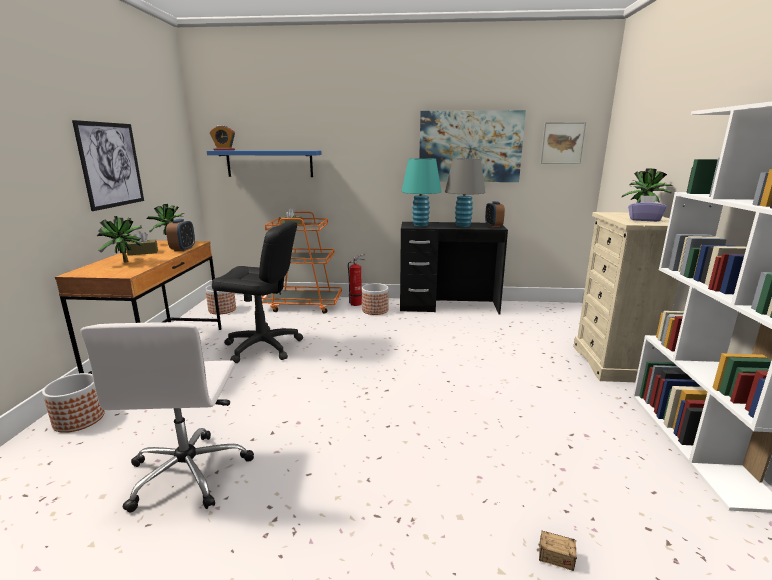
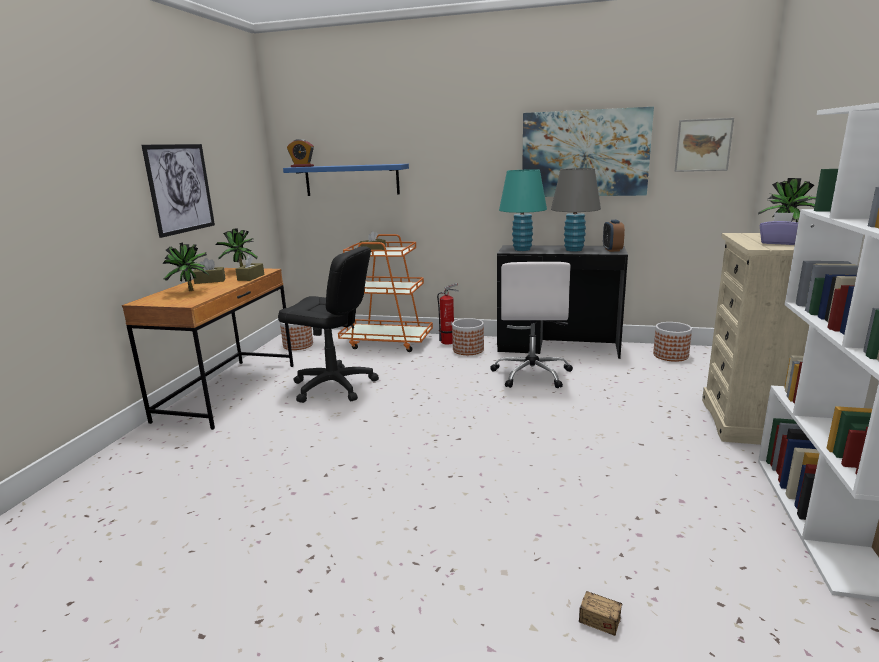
camera: 10 degrees right, 0 degrees up
planter [42,373,105,433] -> planter moved to [653,322,692,362]
white office chair [80,322,254,513] -> white office chair moved to [490,262,573,388]
alarm clock [166,219,195,251] -> brown tissue box [236,255,264,281]

